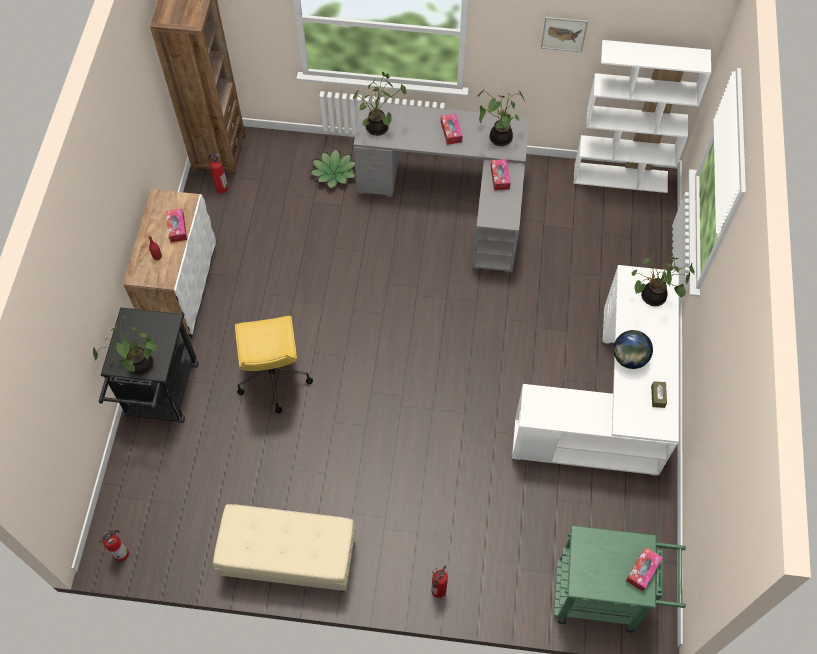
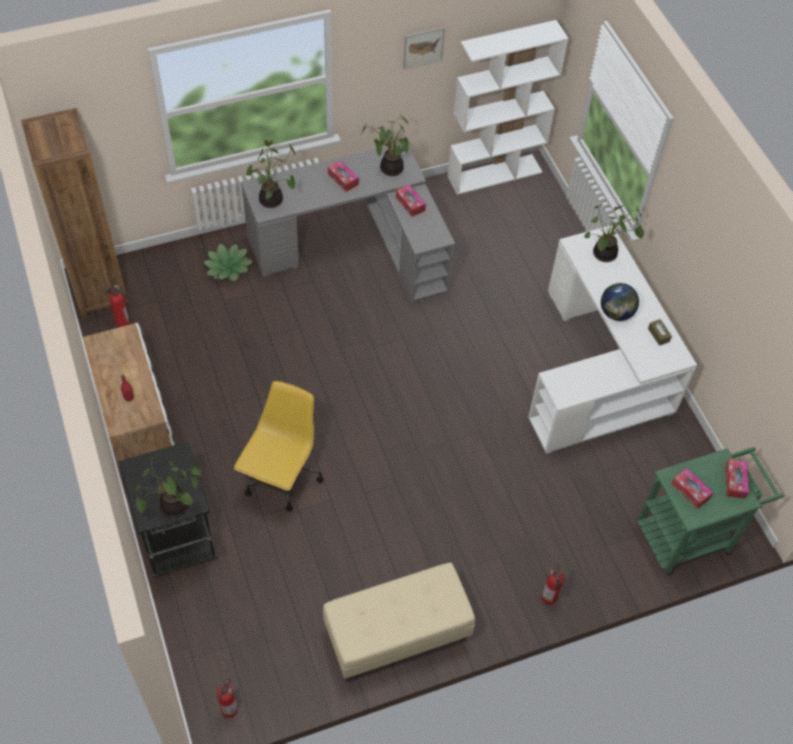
camera: 30 degrees left, 5 degrees down
tissue box [166,208,187,243] -> tissue box moved to [671,468,713,509]
yellow office chair [235,316,313,413] -> yellow office chair turned 120 degrees counterclockwise [234,381,324,512]

